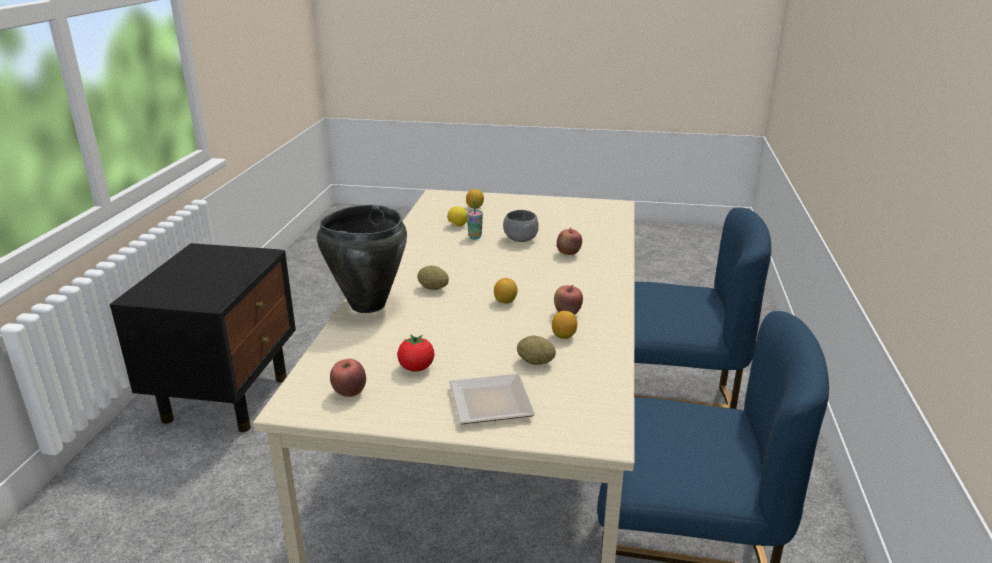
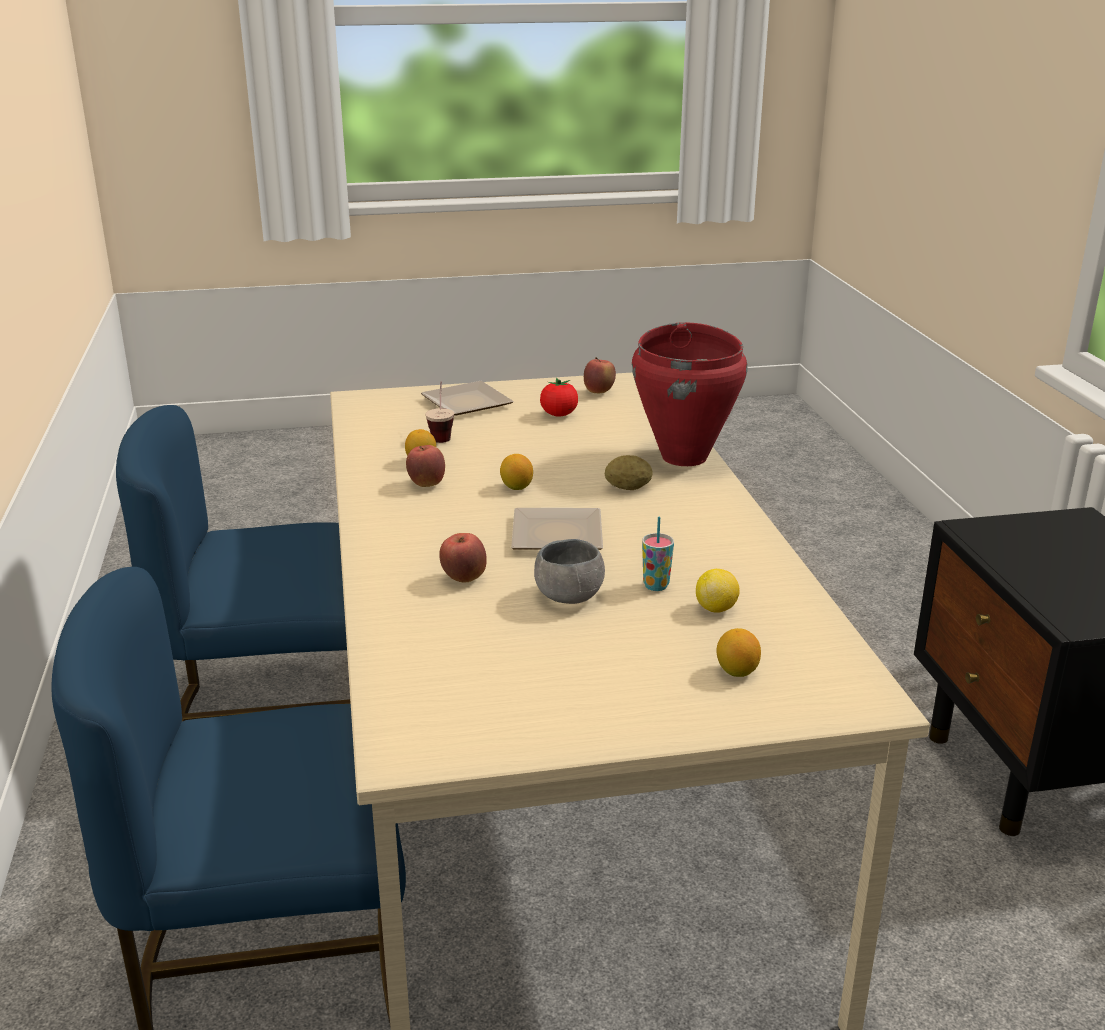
camera: 160 degrees right, 0 degrees up
black cooking pot [317,205,407,313] -> red cooking pot [632,322,748,466]
potato [517,335,556,365] -> cup [425,382,454,443]
none -> plate [511,508,603,550]

